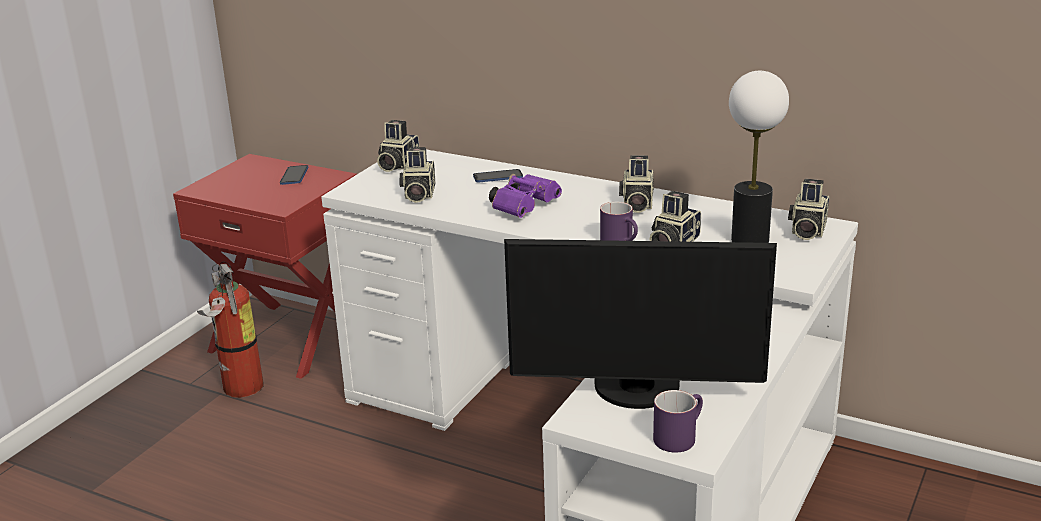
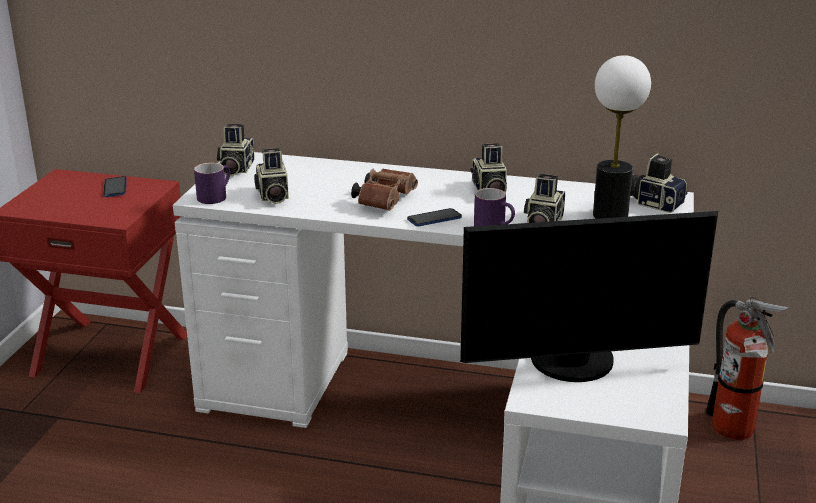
camera: 15 degrees left, 0 degrees up
fire extinguisher [197,261,263,398] -> fire extinguisher moved to [706,297,789,440]
phone [473,169,523,182] -> phone moved to [407,208,462,226]
purple binoculars [489,174,562,218] -> brown binoculars [351,169,418,211]
purple mug [653,390,703,452] -> purple mug moved to [194,163,230,204]
camera [788,179,829,240] -> camera turned 120 degrees clockwise [630,153,688,213]

